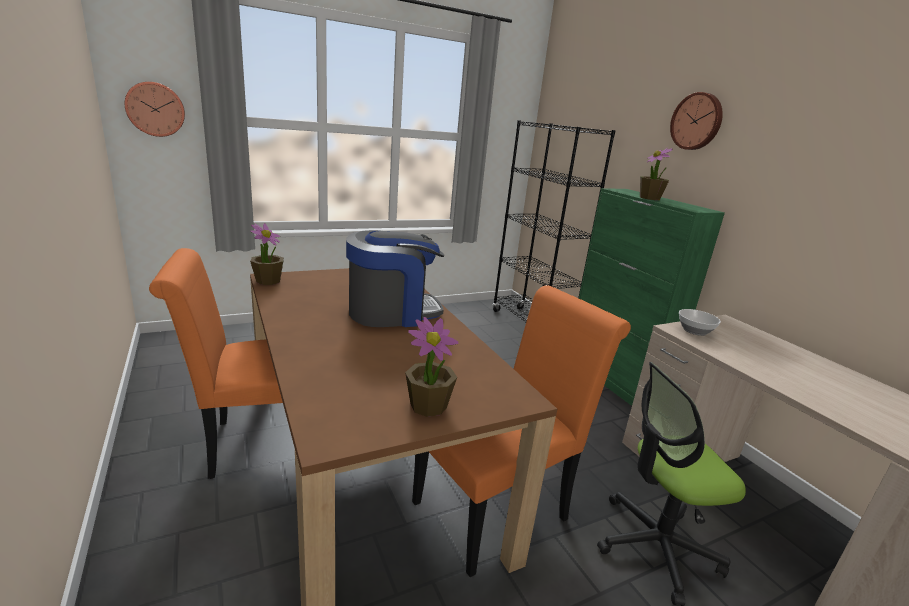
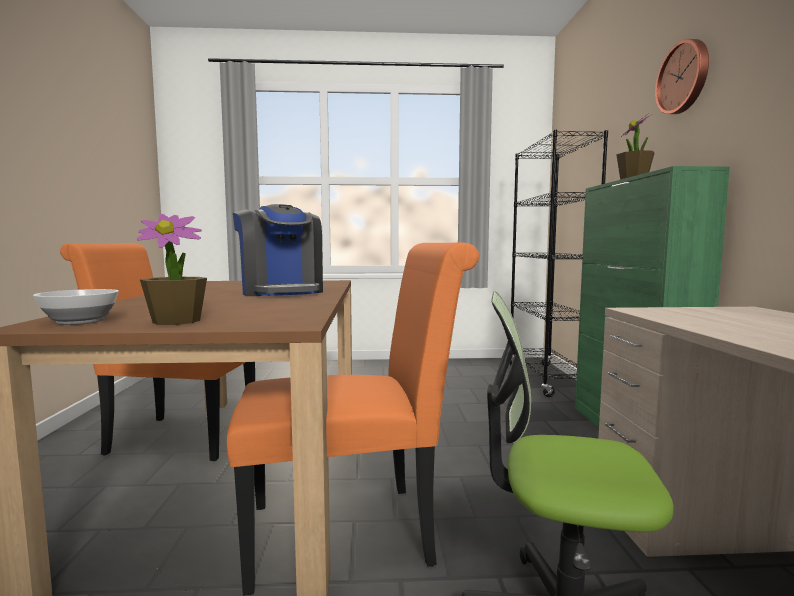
camera: 25 degrees right, 15 degrees down
wall clock [125,82,185,137] -> none
potted plant [250,223,284,285] -> none
coffee machine [346,230,444,327] -> coffee machine turned 60 degrees clockwise [233,204,323,296]
bowl [679,309,721,336] -> bowl moved to [33,289,119,325]

